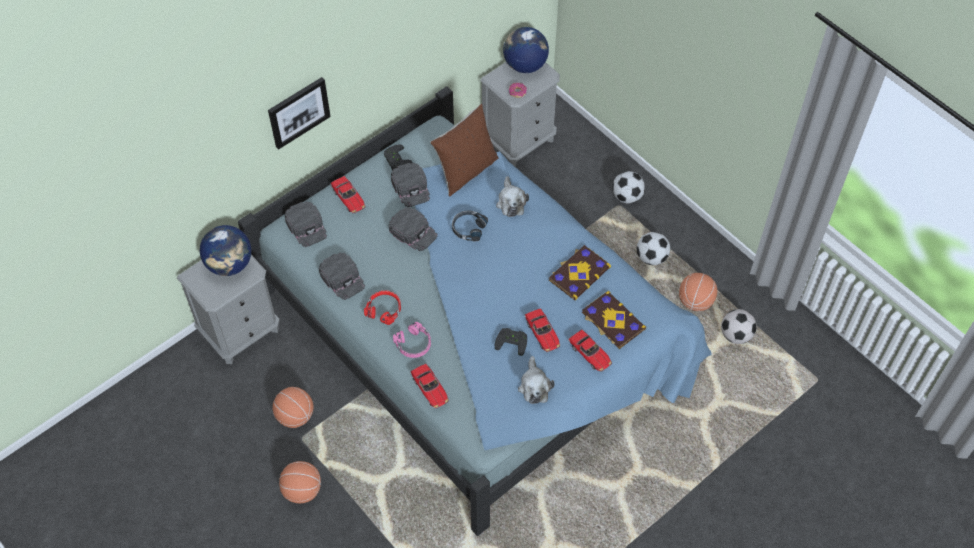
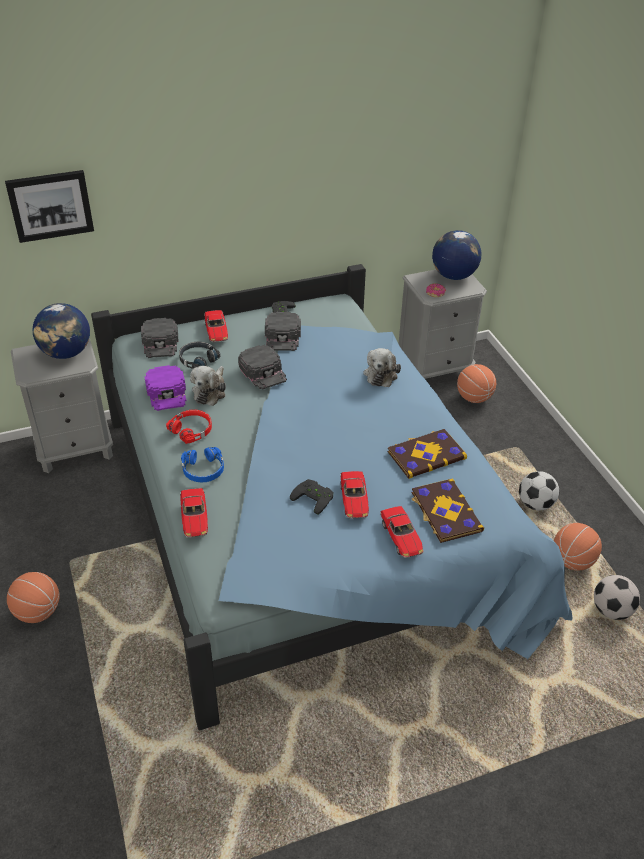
camera: 20 degrees right, 15 degrees down
picture [268,77,331,149] -> picture moved to [5,170,94,243]
basketball [272,387,314,428] -> basketball moved to [457,364,496,403]
black cap [318,253,365,300] -> purple cap [144,365,187,411]
pink headphones [393,322,431,358] -> blue headphones [181,447,224,482]
brown pillow [430,104,499,196] -> none
black headphones [452,210,488,242] -> black headphones moved to [179,342,220,369]
plush toy [518,356,554,404] -> plush toy moved to [190,366,226,406]
football [612,171,645,204] -> none

